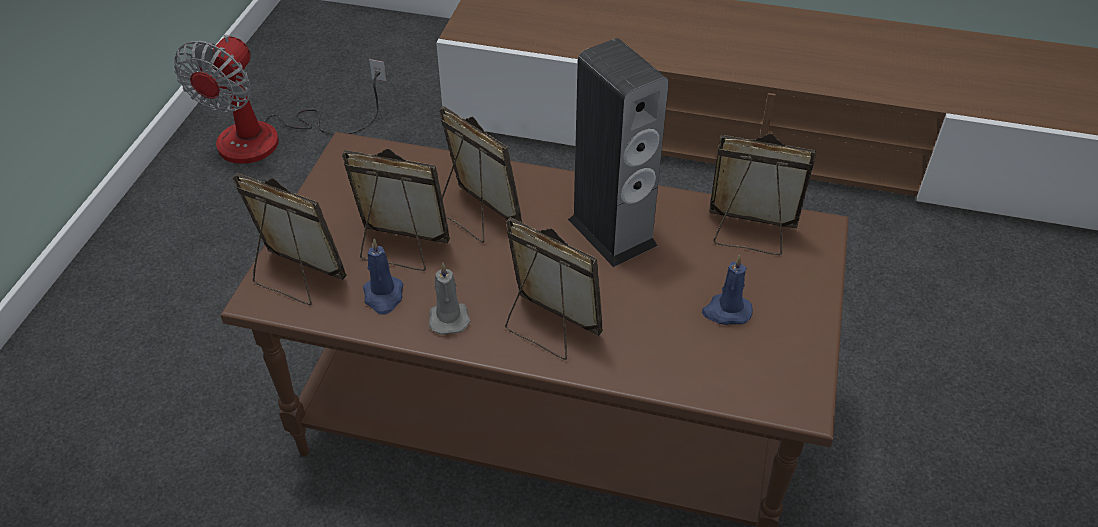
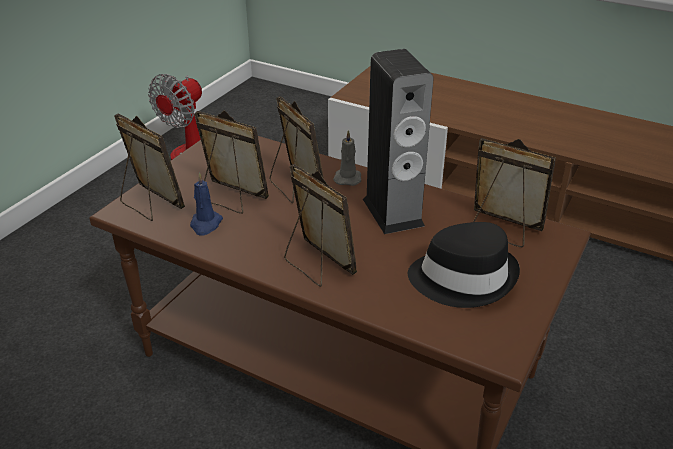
camera: 15 degrees right, 10 degrees down
grey candle [429,263,470,335] -> grey candle moved to [333,130,361,186]
blue candle [702,255,753,325] -> black hat [408,222,520,308]

